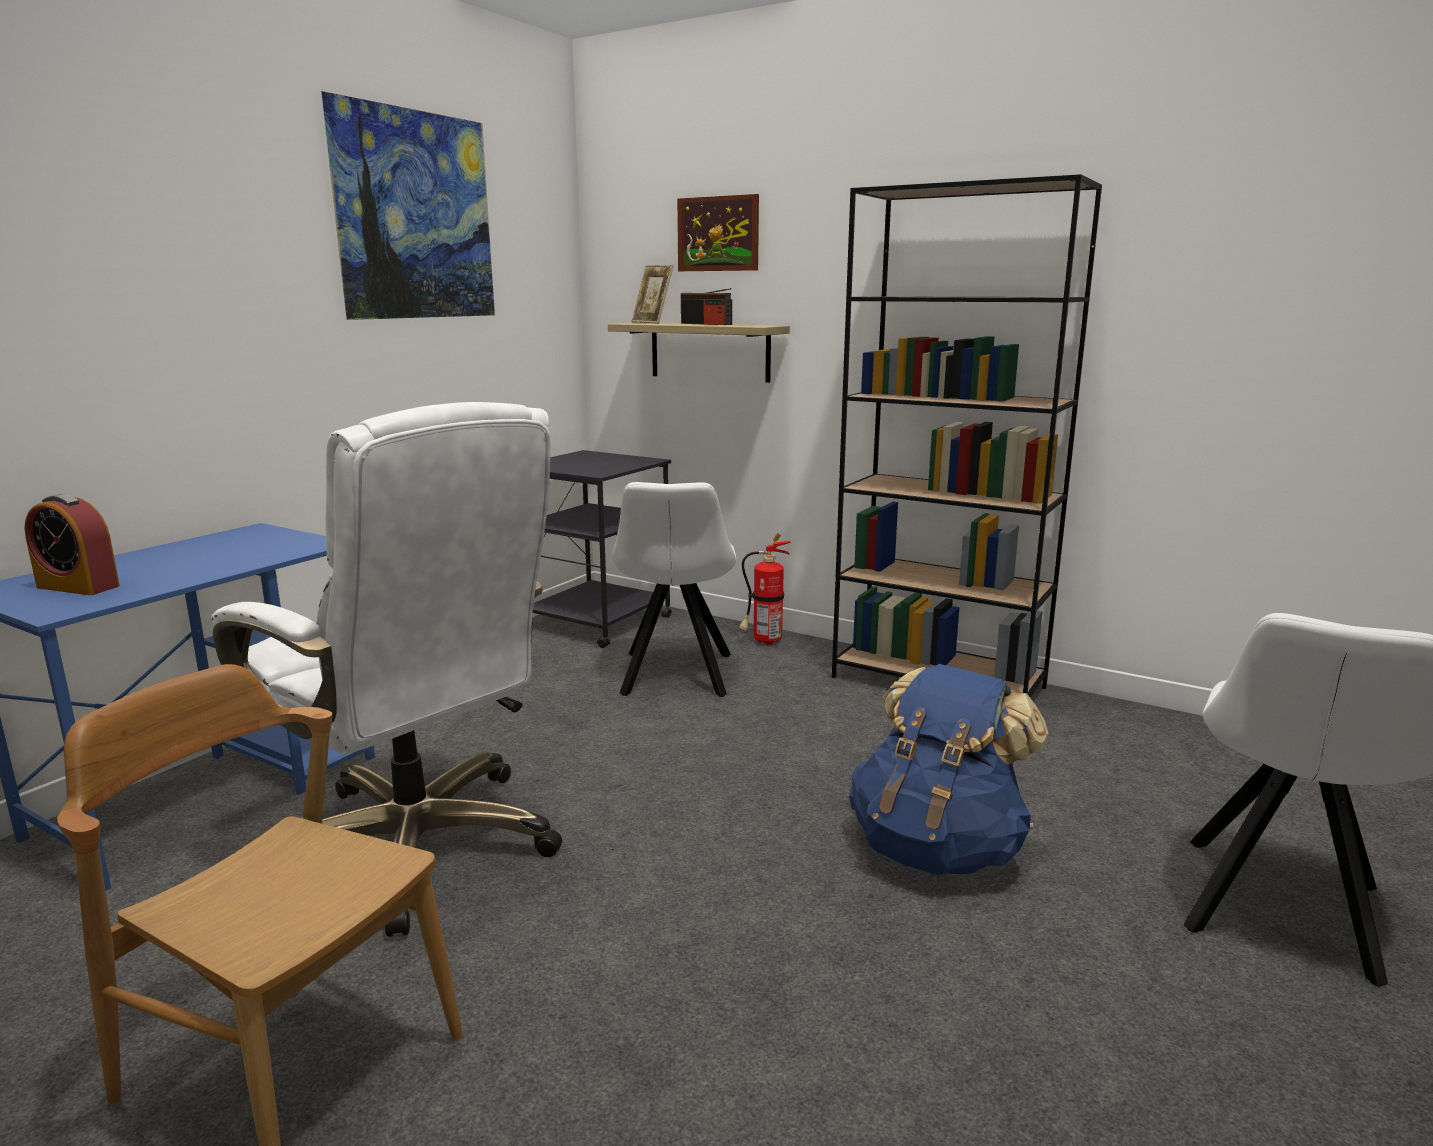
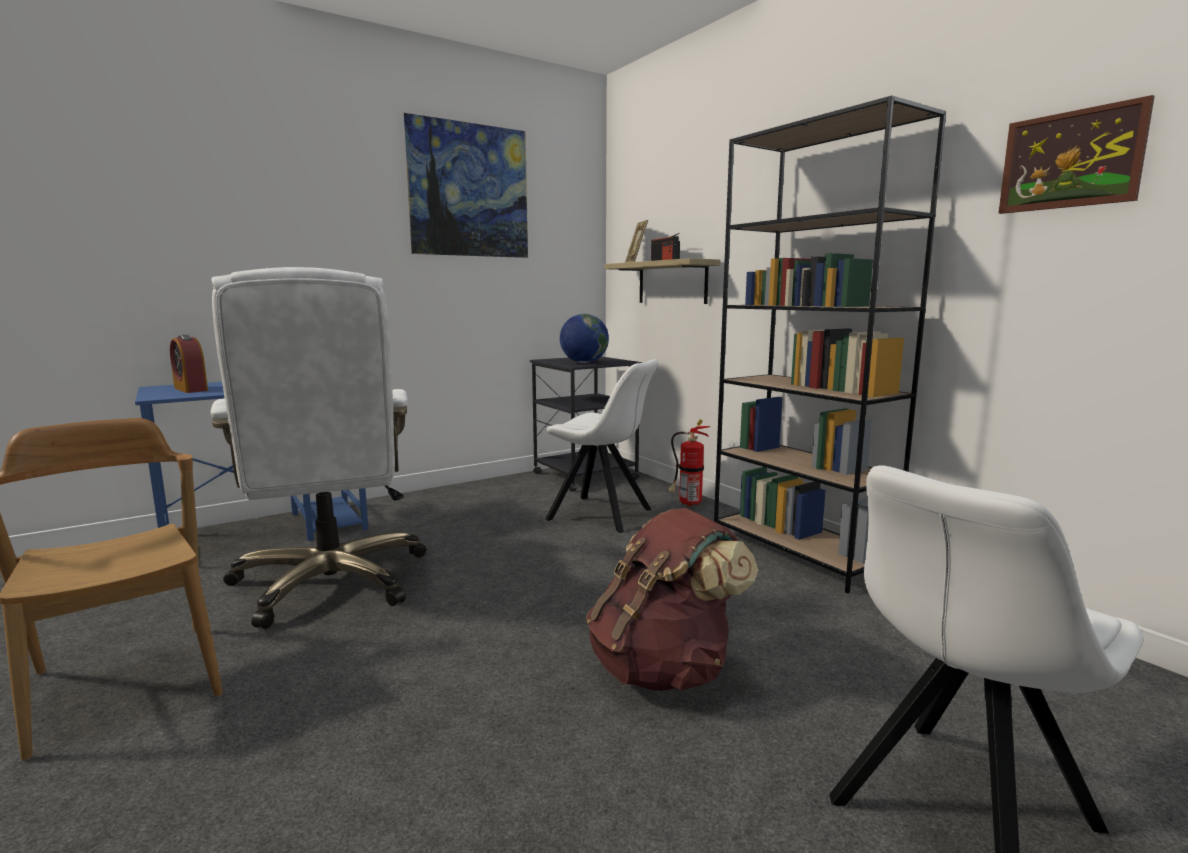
camera: 25 degrees right, 5 degrees down
white chair [612,482,737,697] -> white chair turned 90 degrees counterclockwise [546,359,659,533]
picture [677,194,759,271] -> picture moved to [998,95,1155,214]
blue backpack [849,664,1049,875] -> brown backpack [586,508,758,691]
none -> globe [560,314,609,363]

